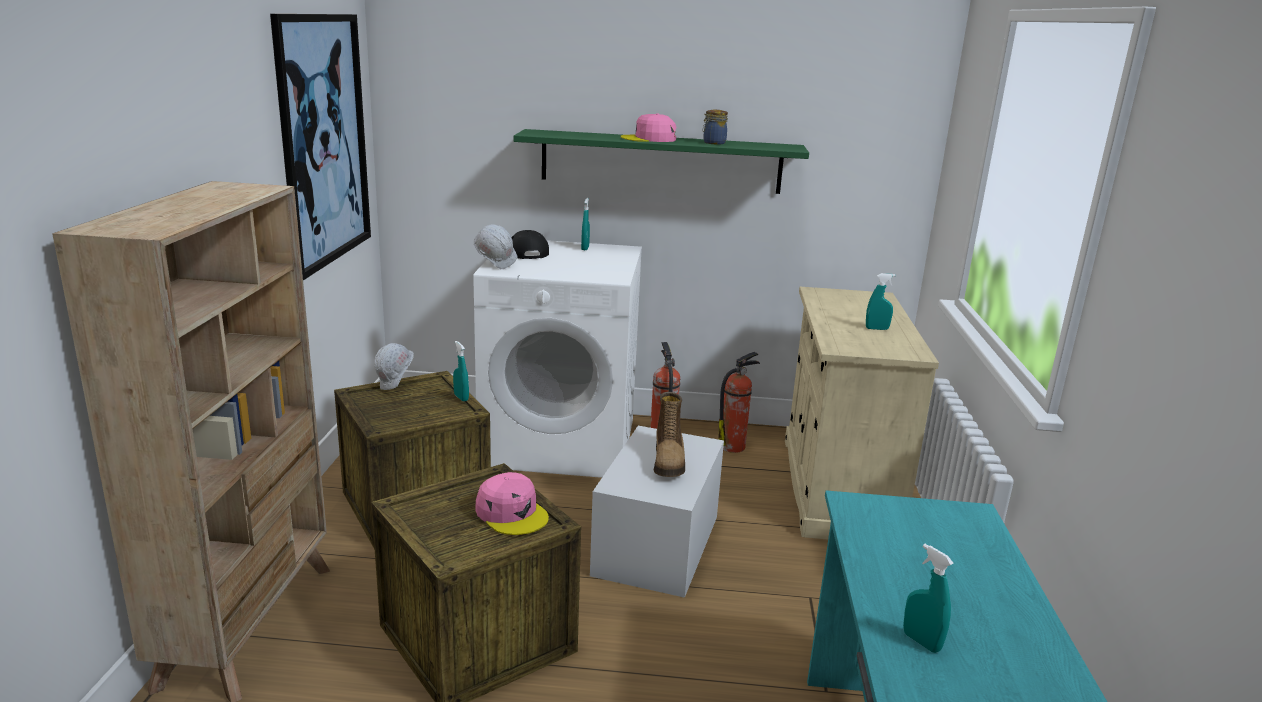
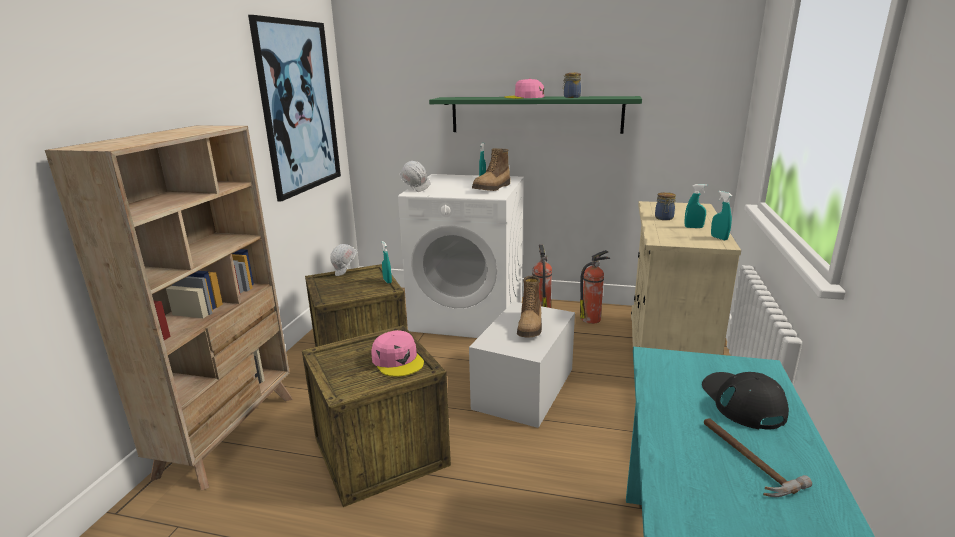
camera: 10 degrees right, 0 degrees up
black cap [511,230,549,259] -> black cap moved to [702,372,789,429]
turquoise spray bottle [903,544,954,653] -> turquoise spray bottle moved to [711,191,732,240]
none -> boot [472,148,510,191]
none -> jar [655,192,676,220]
none -> hammer [704,418,812,497]

